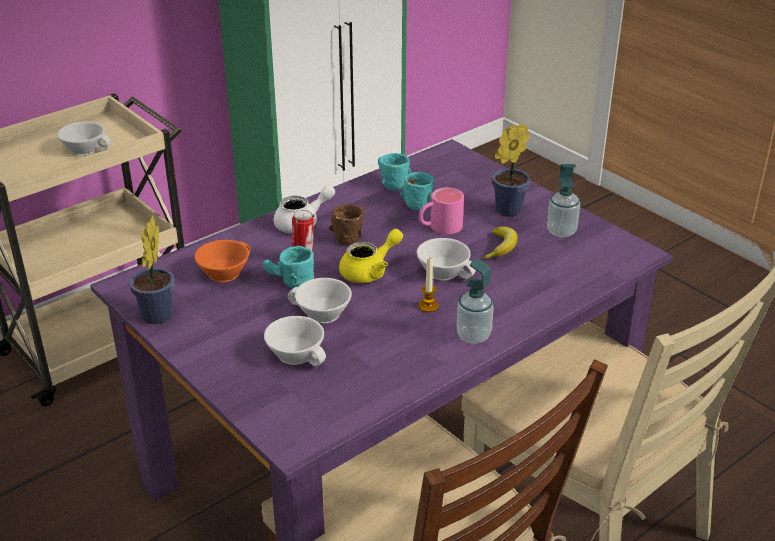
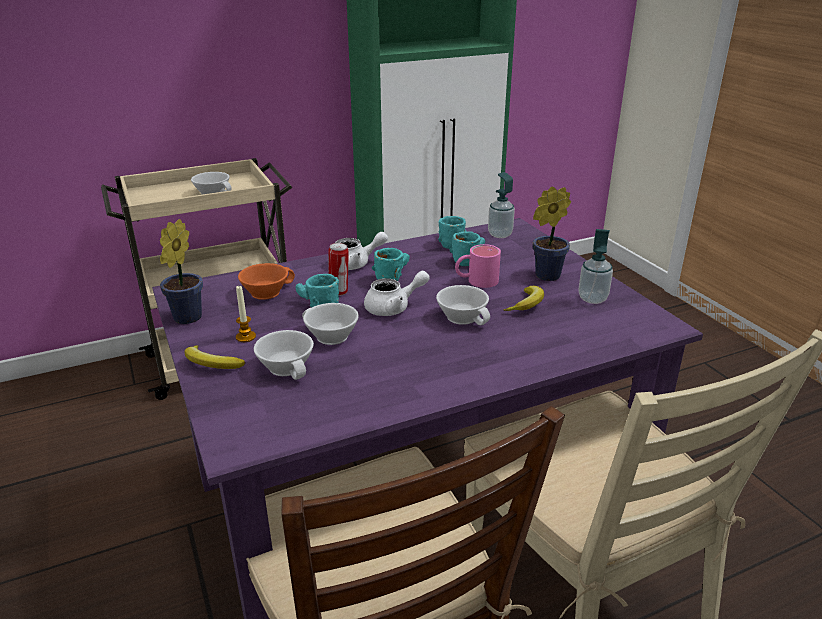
camera: 15 degrees right, 5 degrees down
brown mug [329,204,364,245] -> turquoise mug [372,248,410,281]
yellow teapot [339,229,403,283] -> white teapot [364,271,430,316]
candle [418,257,439,312] -> candle moved to [236,286,256,342]
soap dispenser [457,258,494,344] -> soap dispenser moved to [488,172,515,238]
none -> banana [185,345,245,369]

